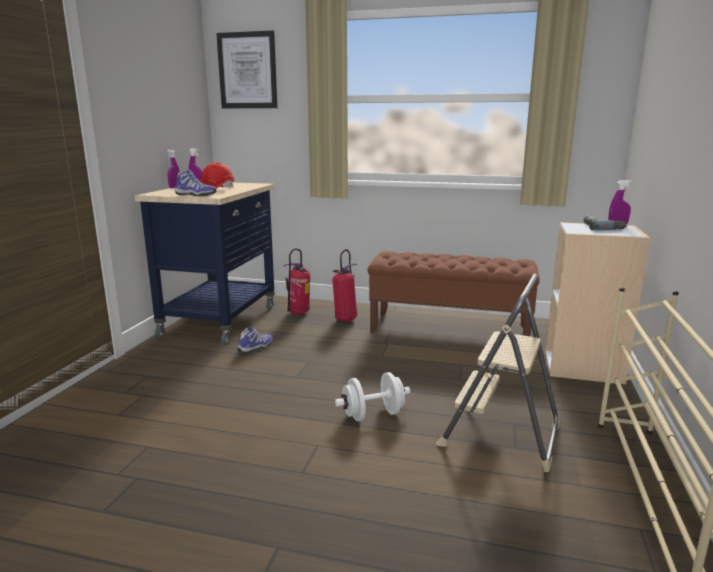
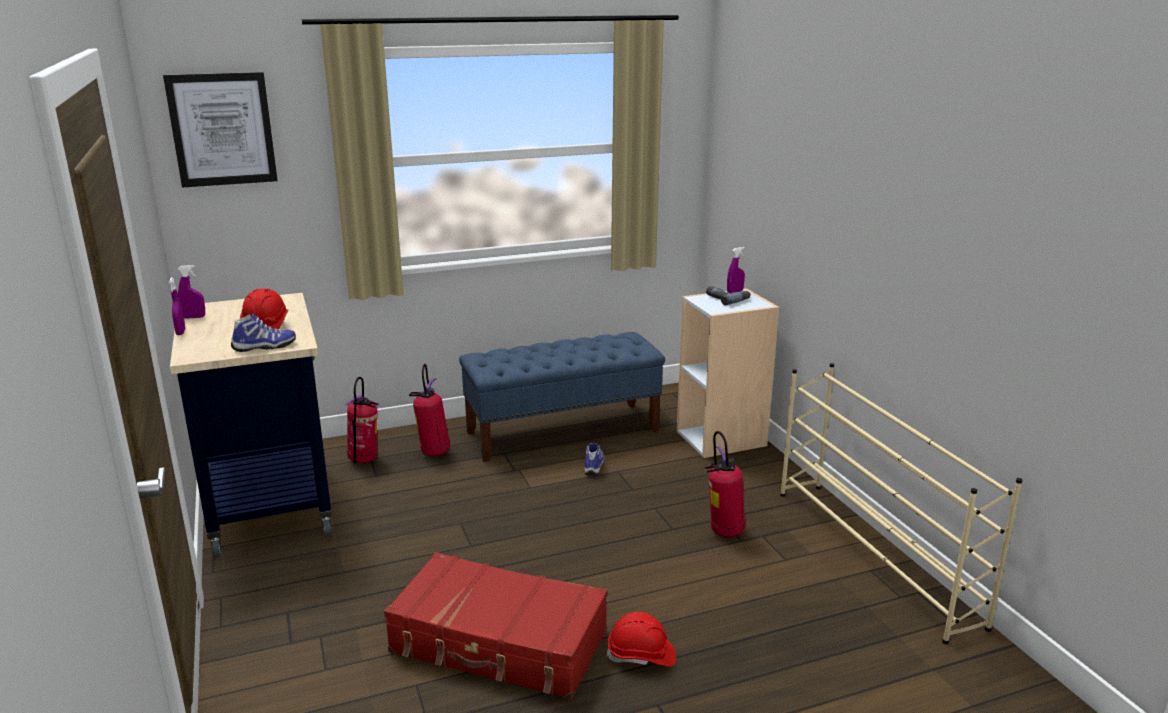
camera: 35 degrees left, 5 degrees up
shoe [237,327,273,354] -> shoe moved to [584,443,605,476]
white dumbbell [335,372,410,421] -> none
brown bench [368,251,540,336] -> blue bench [459,332,665,462]
beige step ladder [436,274,560,472] -> fire extinguisher [704,431,746,538]
none -> red suitcase [384,552,607,700]
none -> red hard hat [606,612,676,666]

